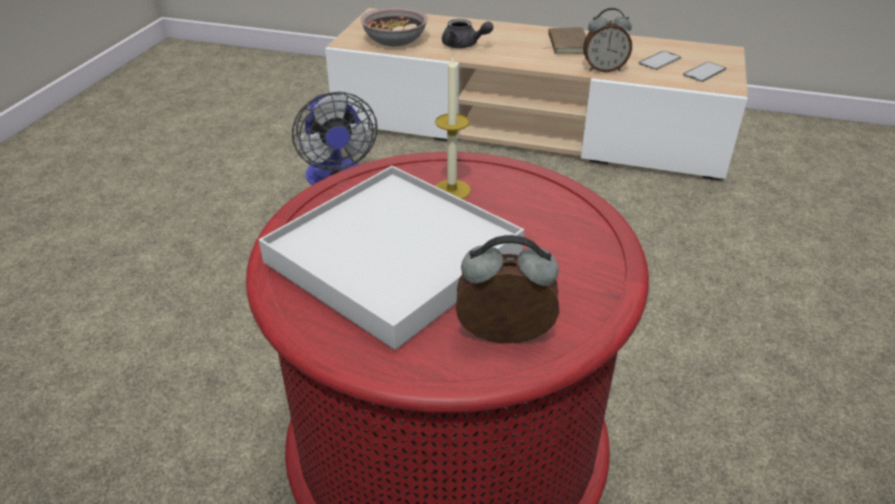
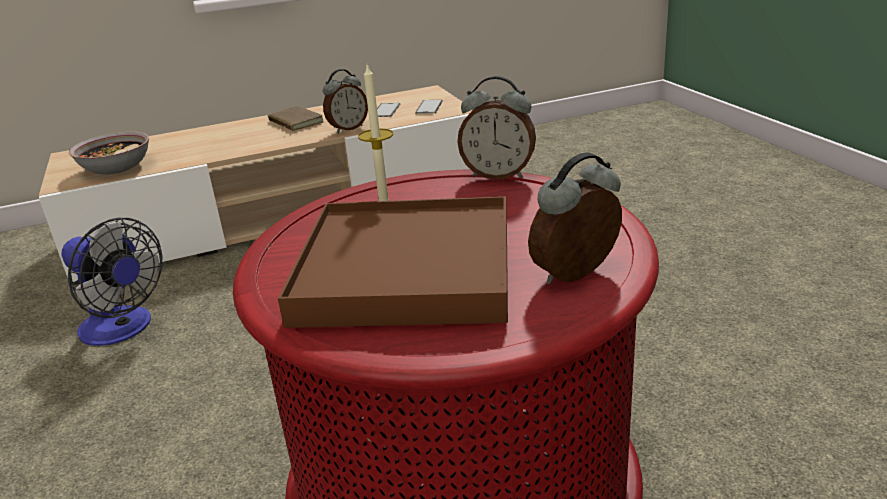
camera: 35 degrees left, 10 degrees down
white tray [259,166,524,350] -> brown tray [278,196,508,328]
grey teapot [442,19,493,48] -> none
none -> alarm clock [457,76,536,180]

